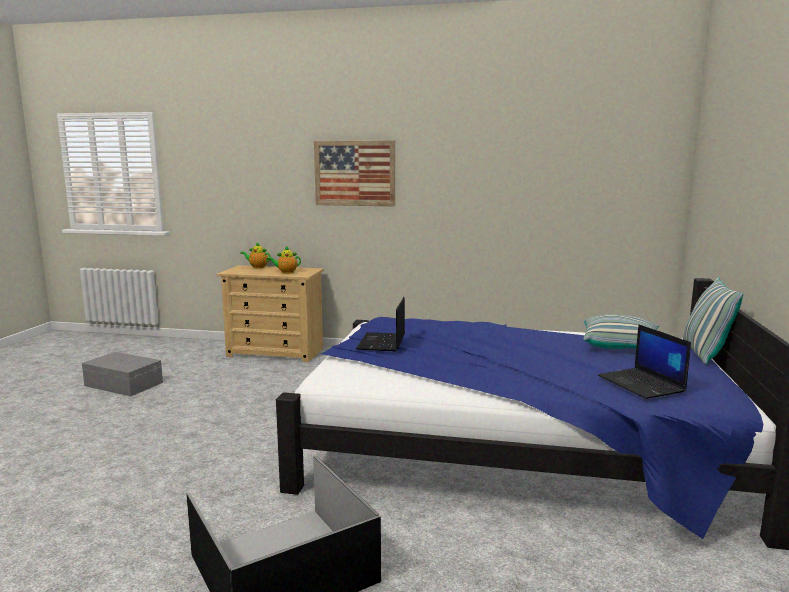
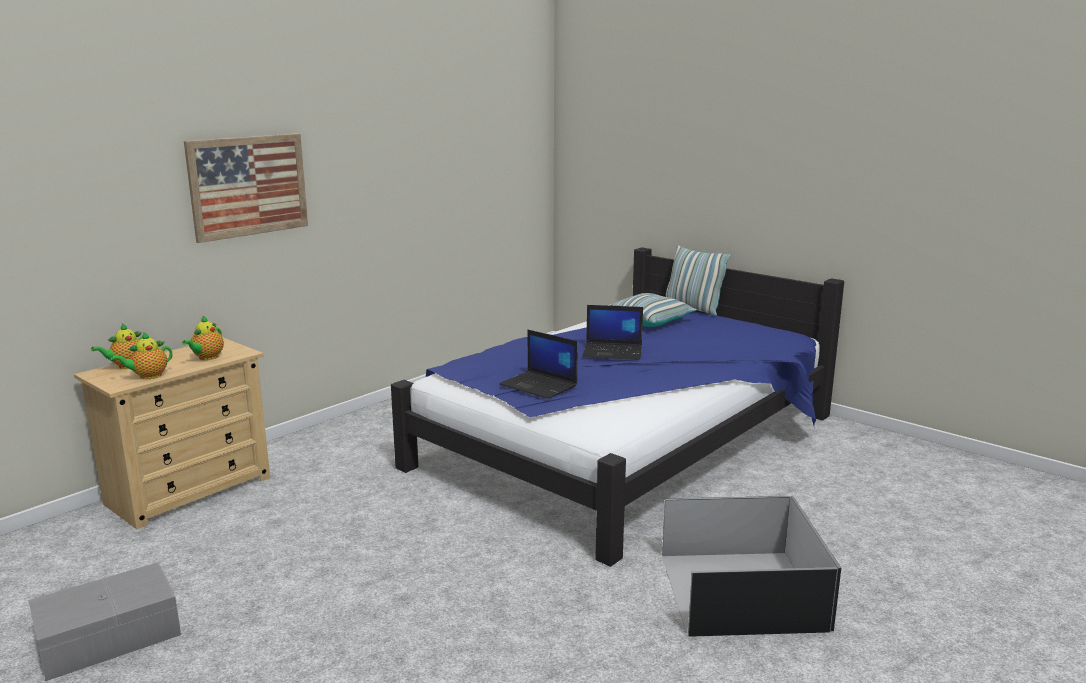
camera: 60 degrees left, 5 degrees up
laptop [598,324,691,399] -> laptop moved to [582,305,643,360]
none -> teapot [111,332,172,379]

